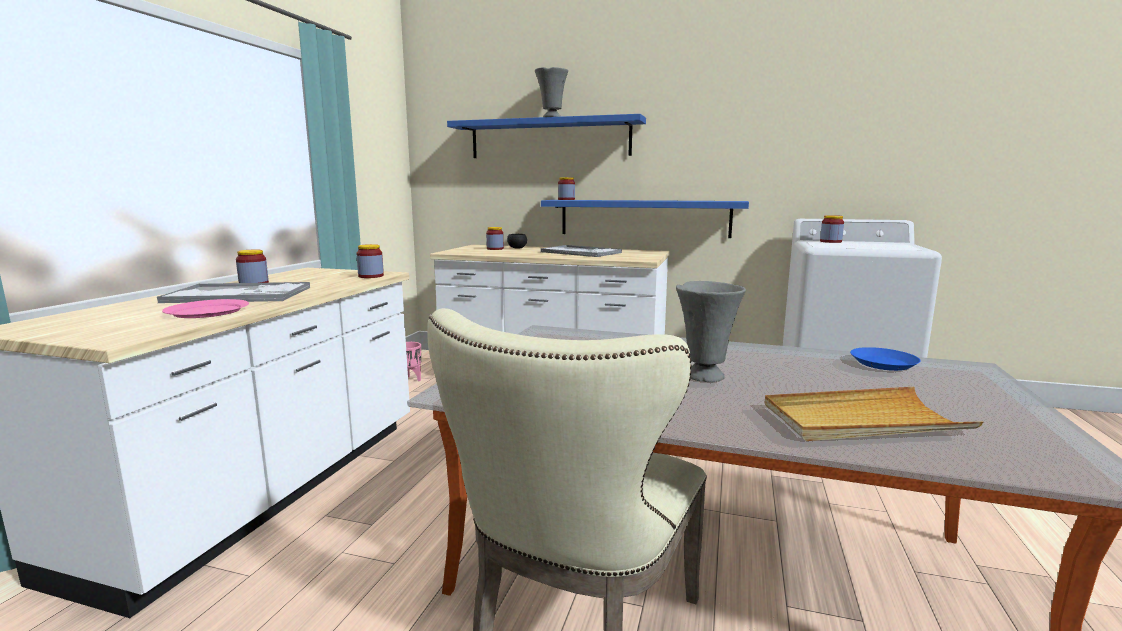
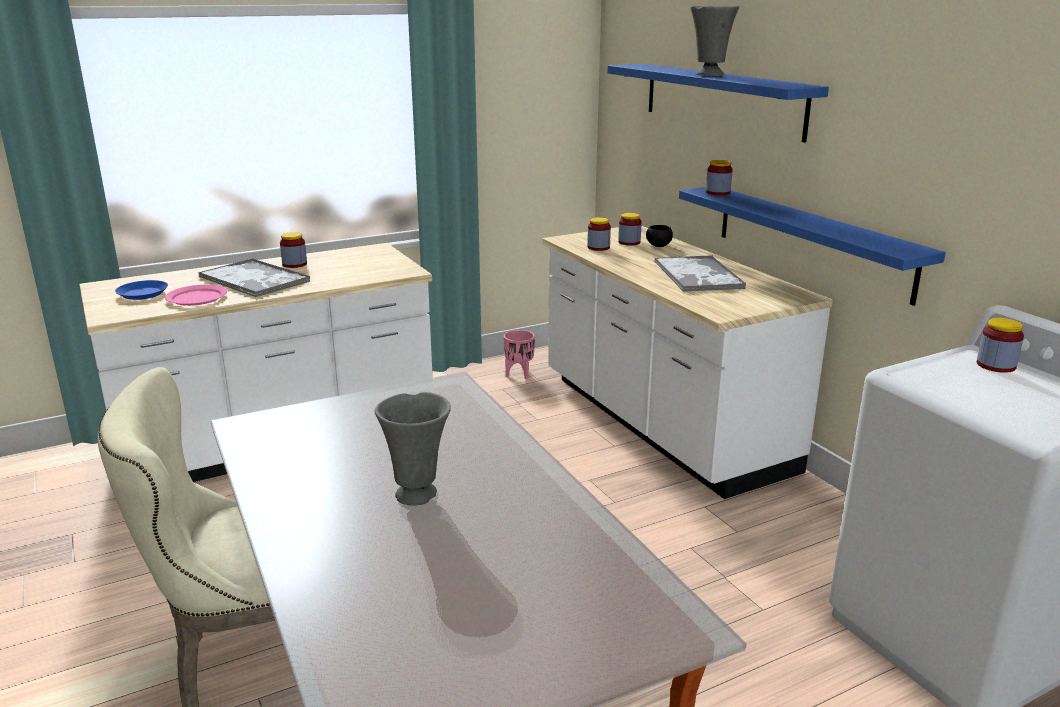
camera: 45 degrees right, 10 degrees up
jar [356,244,384,278] -> jar moved to [587,217,611,251]
beige tray [765,387,983,441] -> none
blue plate [850,347,921,371] -> blue plate moved to [115,280,168,300]

